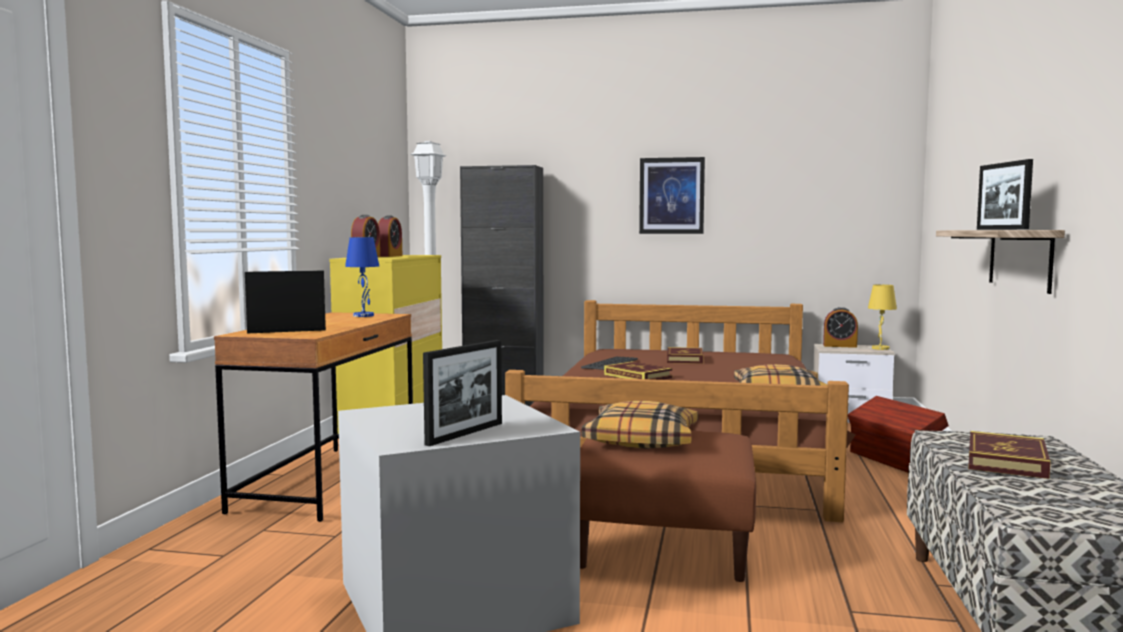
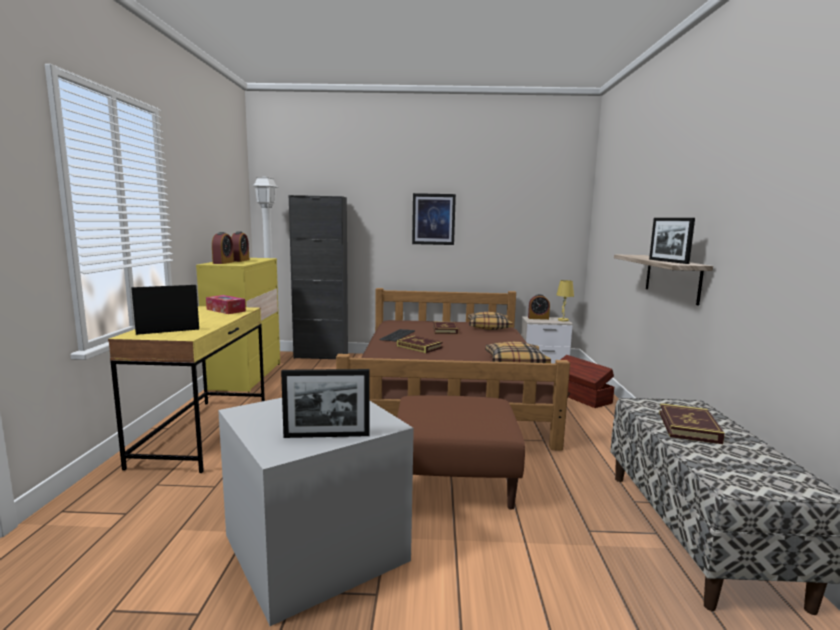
camera: 10 degrees left, 5 degrees up
brown desk [214,312,413,522] -> yellow desk [108,306,265,473]
blue table lamp [345,237,379,317] -> tissue box [206,295,246,314]
picture frame [423,340,502,446] -> picture frame turned 60 degrees clockwise [281,369,370,438]
pillow [581,401,698,448] -> pillow moved to [468,312,513,330]

